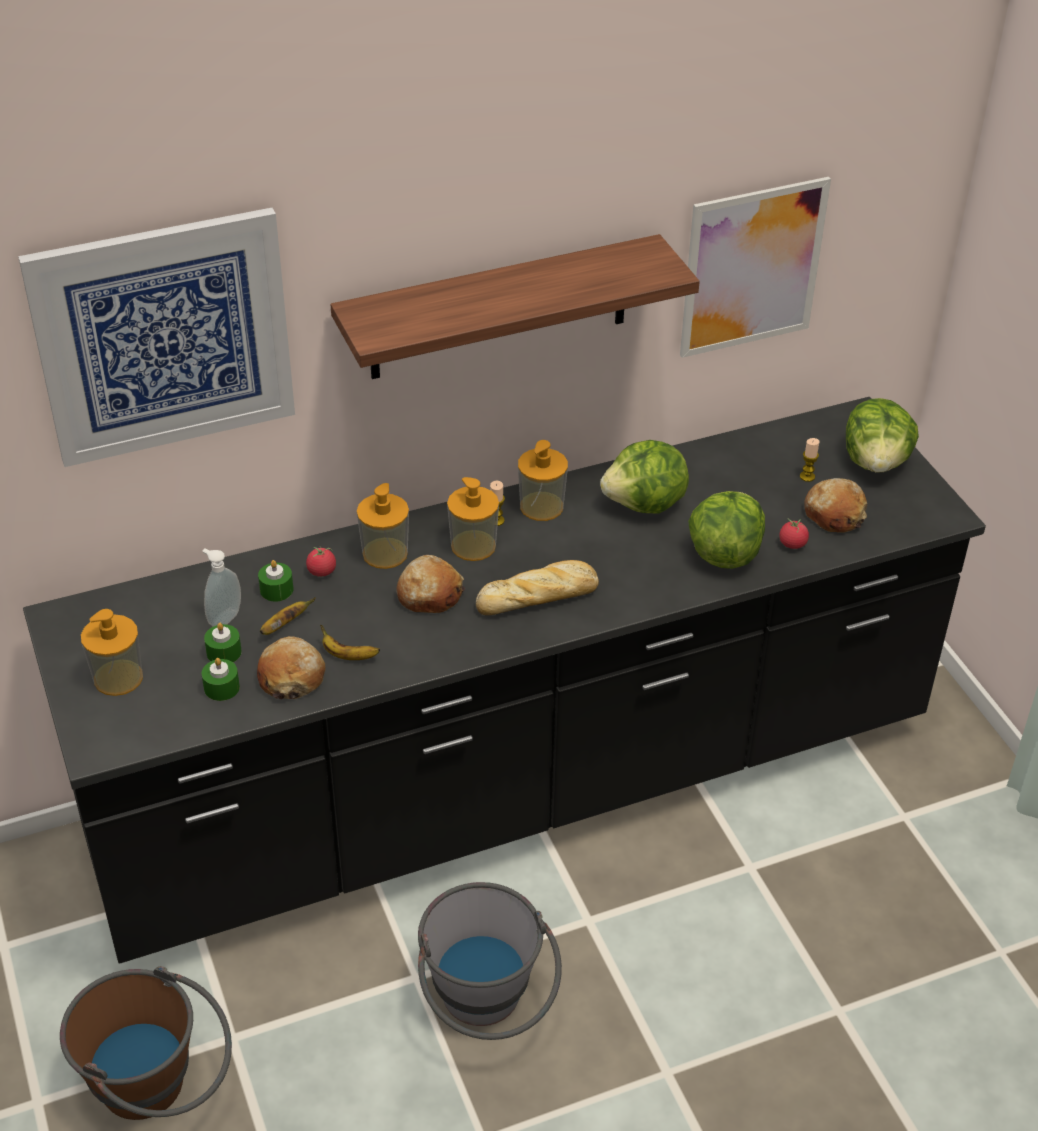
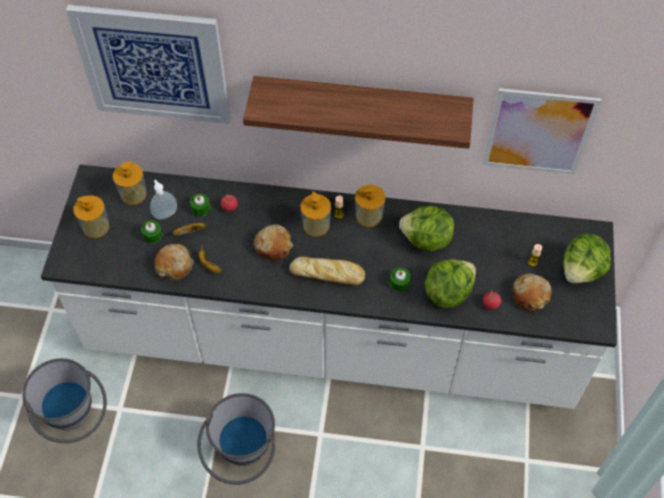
camera: 30 degrees right, 15 degrees up
black counter [23,397,986,964] -> white counter [41,164,617,409]
brown bucket [60,966,232,1120] -> grey bucket [22,358,107,443]
green candle [202,658,240,701] -> green candle moved to [390,268,411,292]
soap dispenser [357,483,409,569] -> soap dispenser moved to [113,161,147,205]

